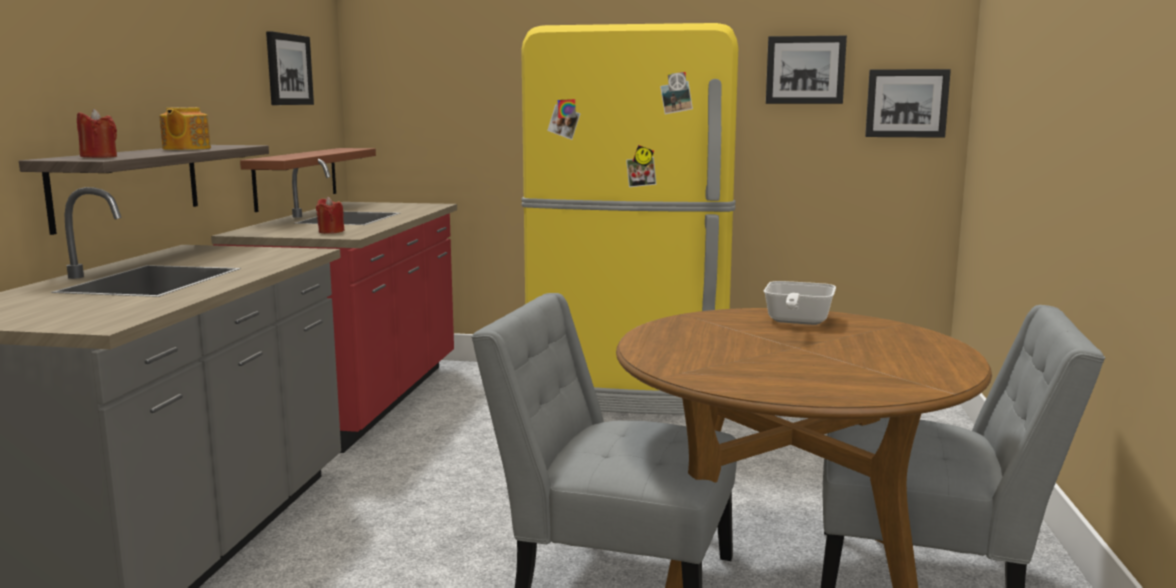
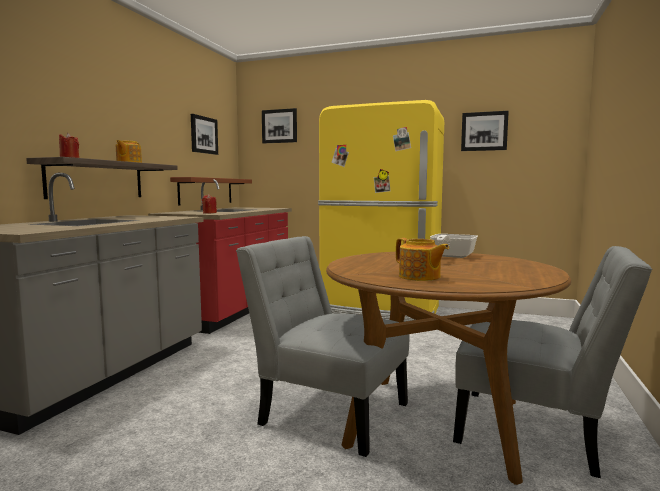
camera: 10 degrees right, 5 degrees down
picture [865,69,951,138] -> picture moved to [262,108,297,143]
none -> teapot [396,238,449,281]

